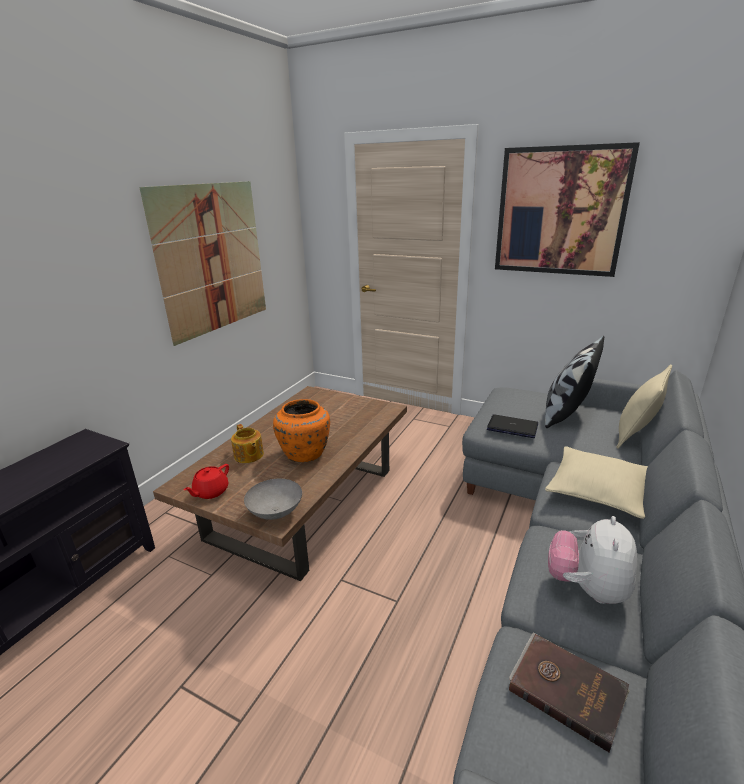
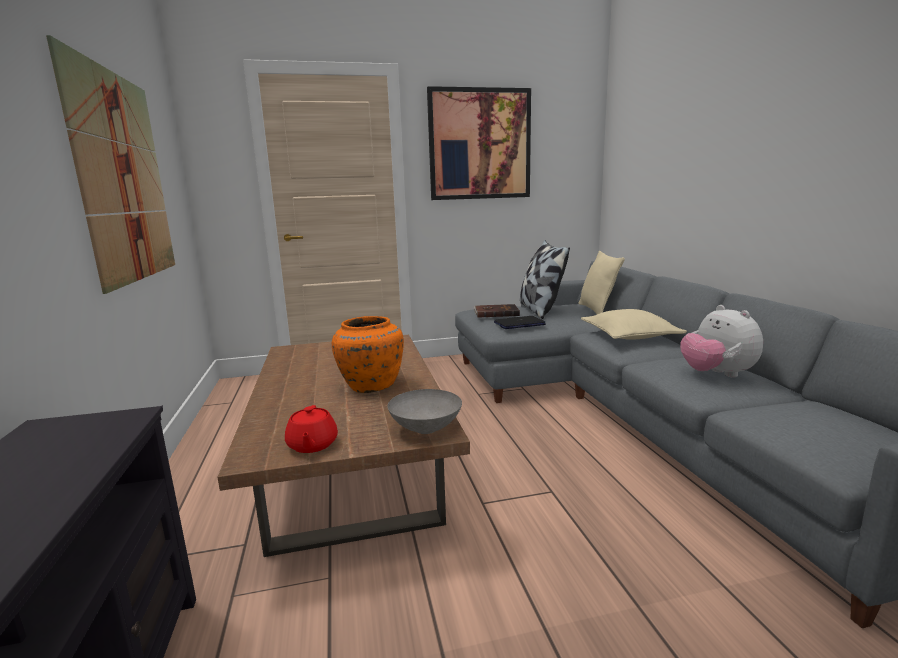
camera: 40 degrees left, 10 degrees down
teapot [231,424,264,463] -> none
brown book [509,632,630,752] -> brown book moved to [474,304,520,318]

